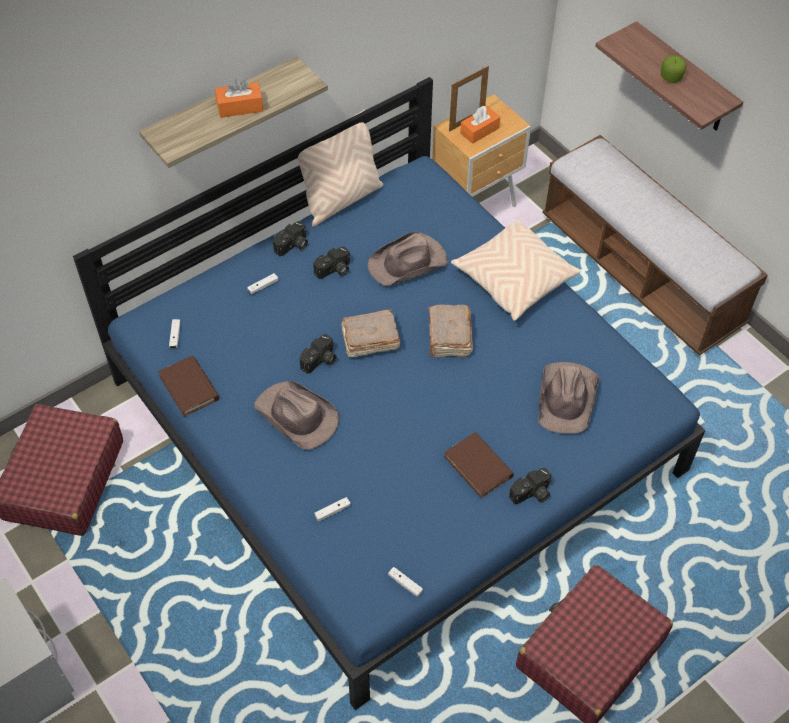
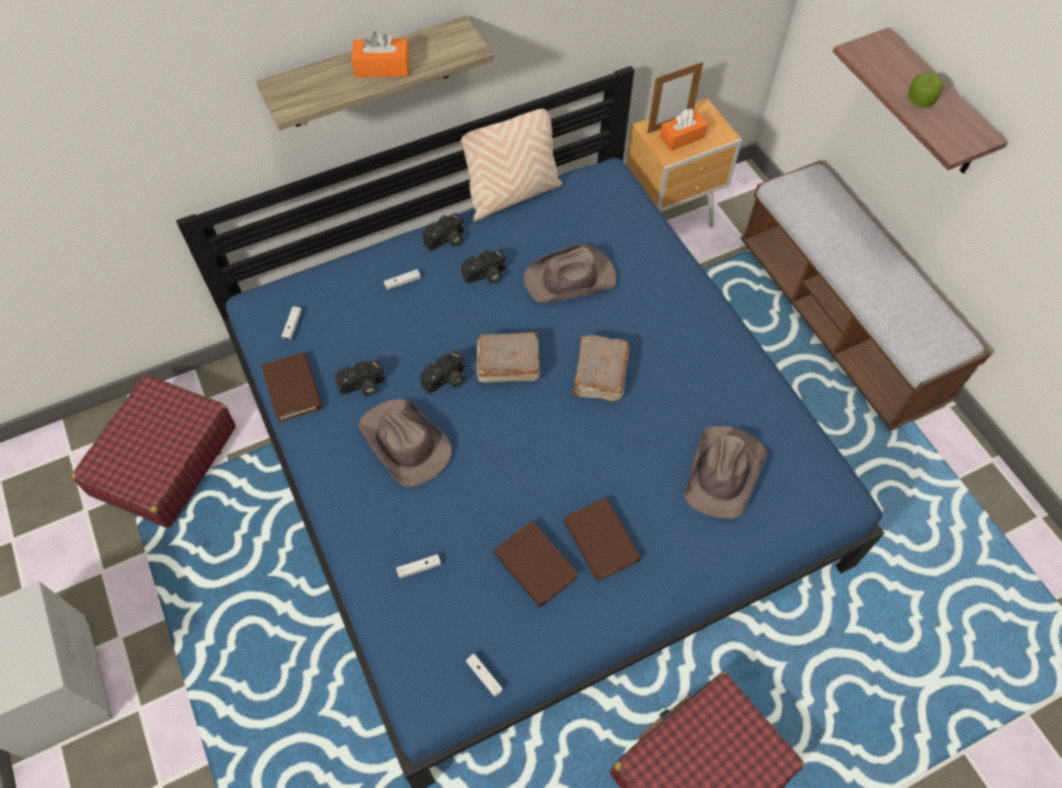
camera: 10 degrees right, 5 degrees up
beige pillow [451,218,581,321] -> none
camera [509,468,552,504] -> camera moved to [334,360,385,396]
none -> brown book [494,521,579,607]

